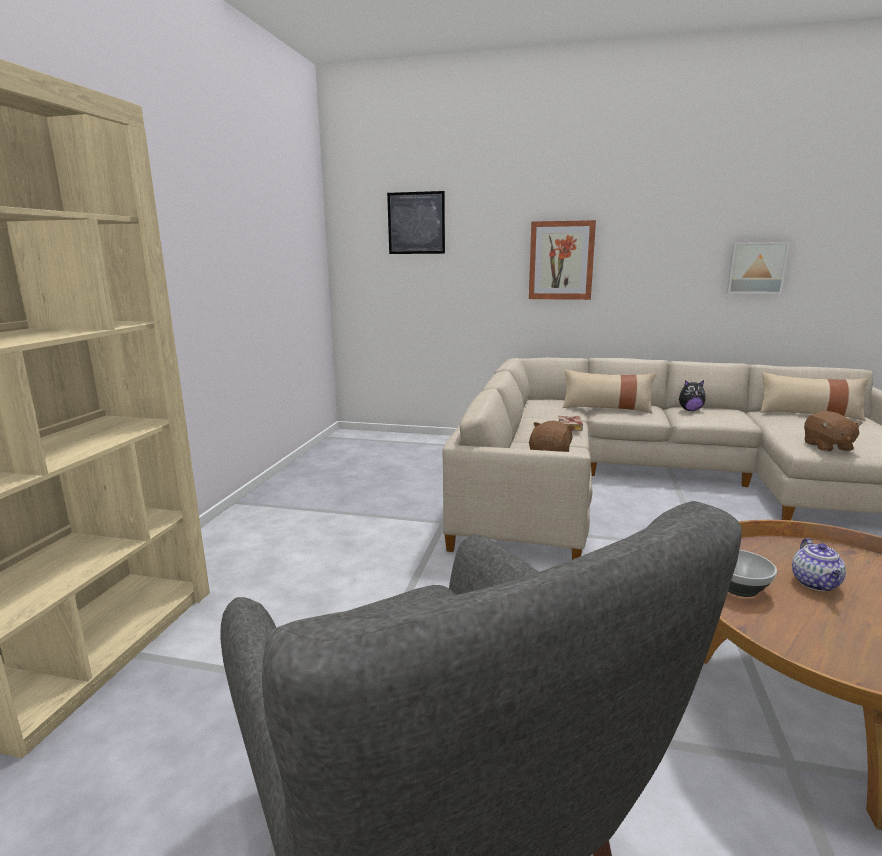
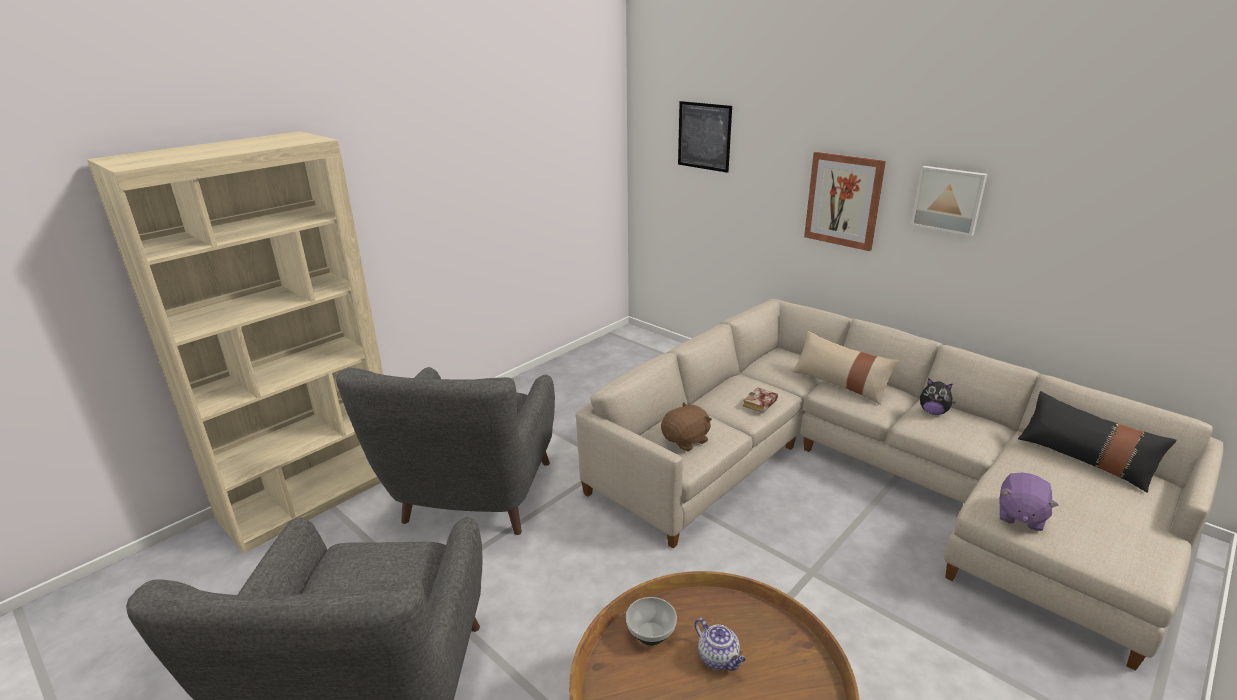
camera: 30 degrees right, 10 degrees up
picture [727,242,790,294] -> picture moved to [911,166,988,236]
beige pillow [760,373,868,421] -> black pillow [1018,391,1177,493]
teapot [792,538,846,591] -> teapot turned 75 degrees counterclockwise [695,618,746,671]
brown plush toy [804,411,863,452] -> purple plush toy [1000,473,1059,531]
none -> grey armchair [336,367,555,535]

